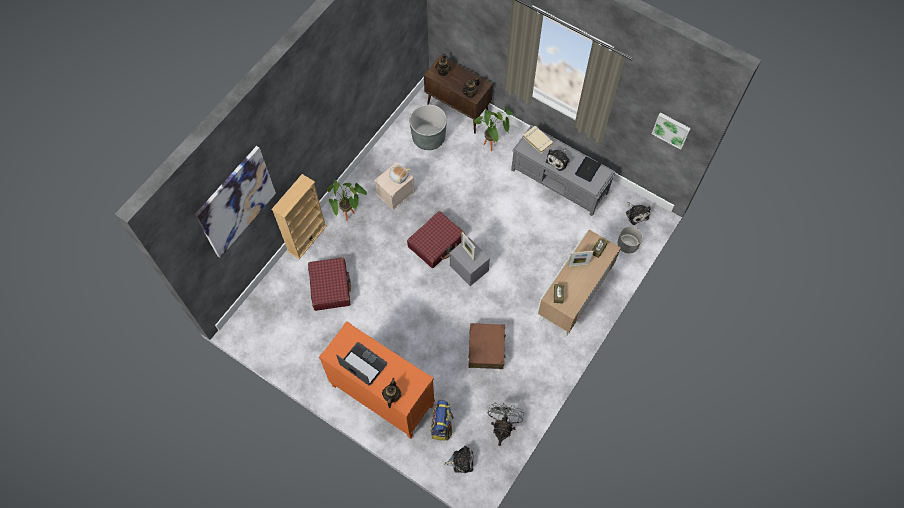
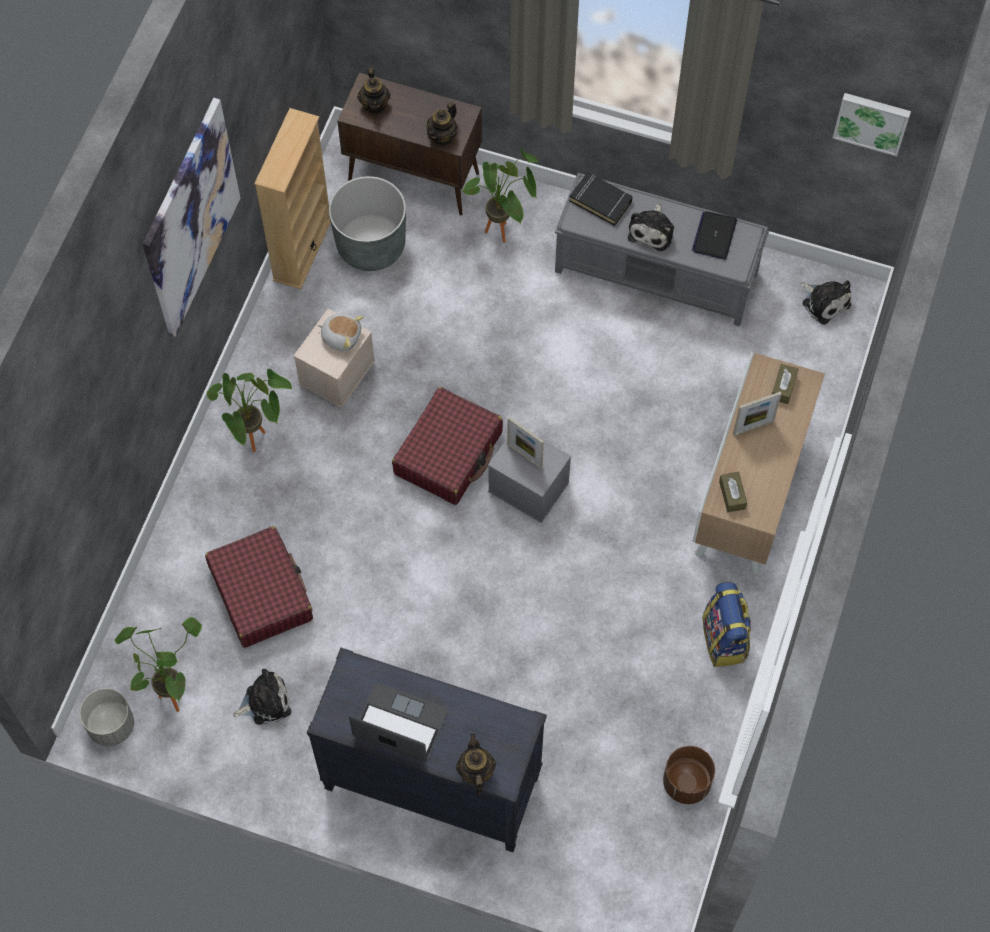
camera: 15 degrees left, 0 degrees up
picture [195,146,276,258] -> picture moved to [143,98,240,337]
beige bookcase [271,174,327,259] -> beige bookcase moved to [254,108,331,289]
orange dresser [319,321,435,439] -> black dresser [307,648,547,852]
backpack [430,400,454,441] -> backpack moved to [702,582,751,667]
plush toy [444,446,474,473] -> plush toy moved to [233,669,291,725]
brown suitcase [468,323,506,369] -> none
grey fan [488,403,524,446] -> brown planter [663,746,715,804]
beige book [523,126,553,154] -> black book [569,172,633,226]
grey planter [617,226,642,253] -> grey planter moved to [80,688,134,746]
none -> potted plant [115,617,202,712]

